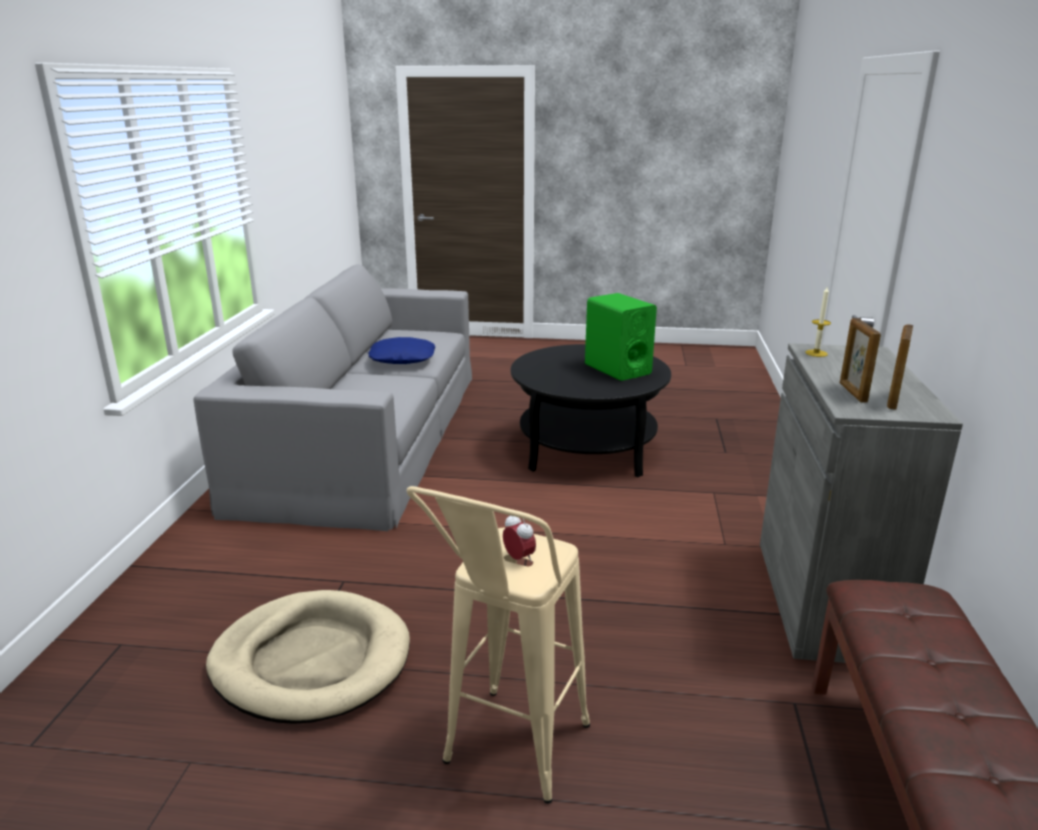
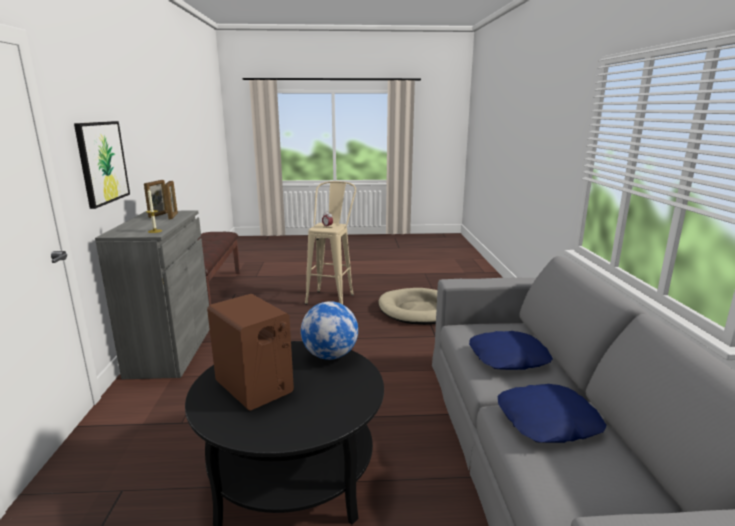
camera: 170 degrees right, 5 degrees down
green speaker [585,293,657,381] -> brown speaker [207,294,294,410]
none -> picture [74,121,130,209]
none -> globe [301,301,358,360]
none -> blue pillow [469,331,553,370]

